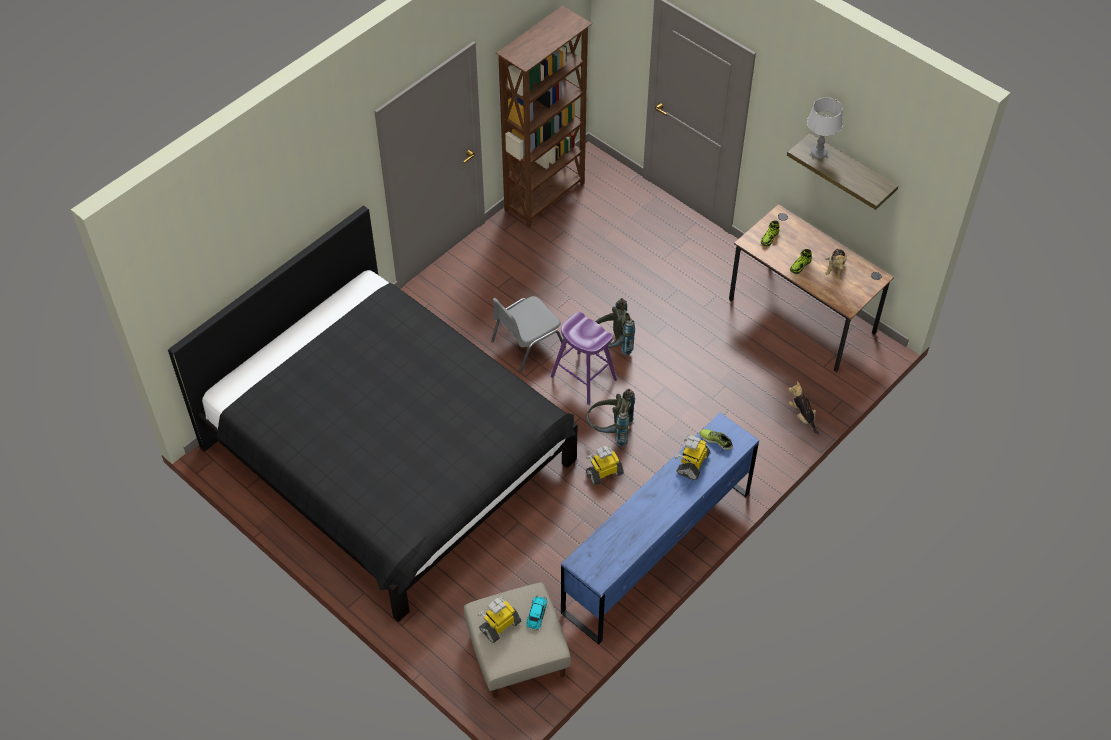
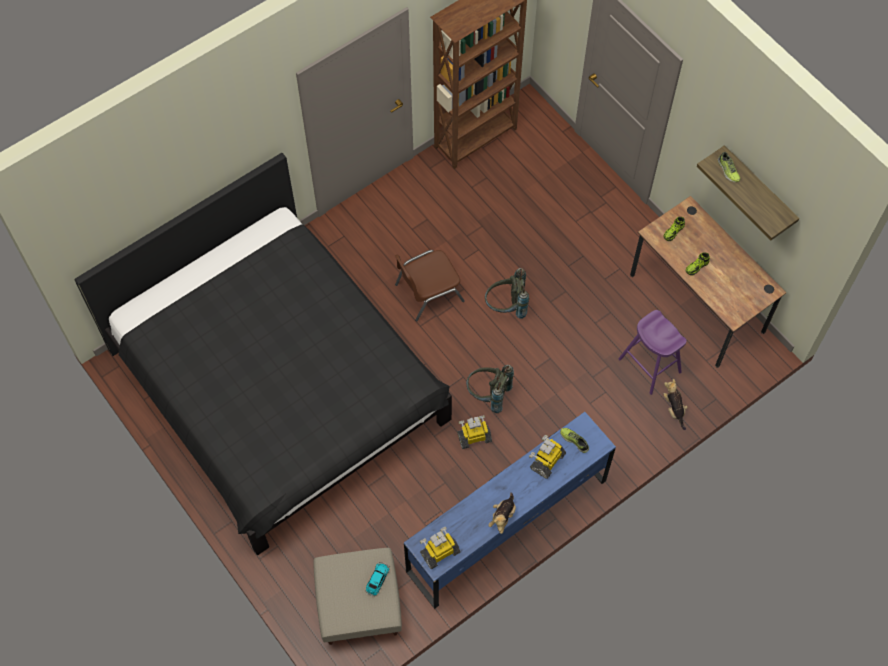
camera: 10 degrees right, 10 degrees up
toy robot [478,596,521,643] -> toy robot moved to [420,527,461,570]
grey chair [491,296,566,373] -> brown chair [395,250,465,321]
purple stool [551,312,617,405] -> purple stool moved to [618,310,686,395]
grey table lamp [807,98,843,159] -> shoe [718,152,741,182]
plush toy [825,249,847,279] -> plush toy moved to [488,493,516,534]

